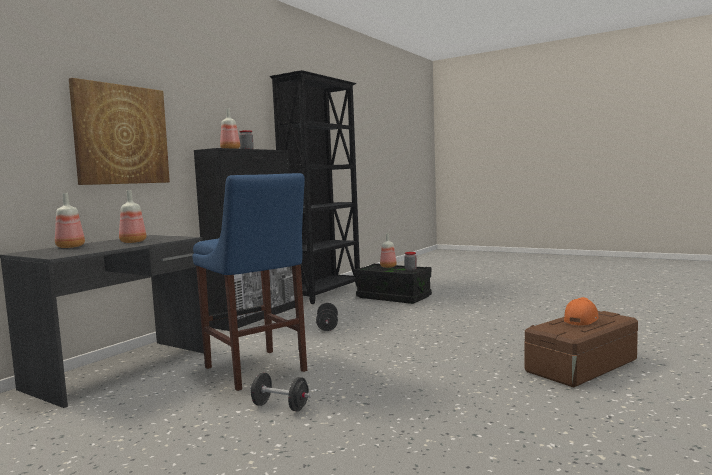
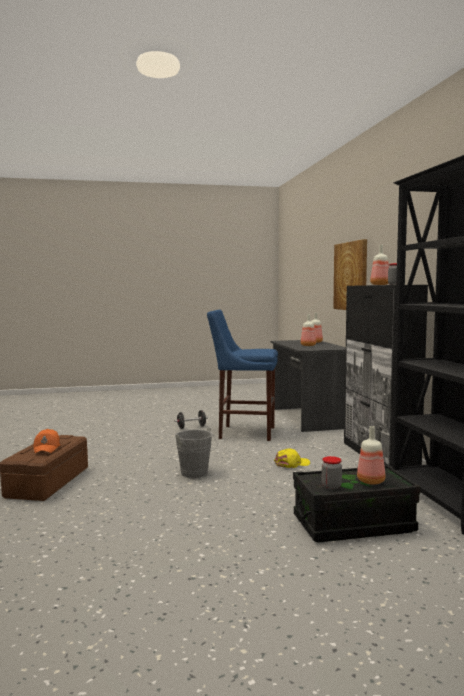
camera: 135 degrees right, 0 degrees up
black dumbbell [316,303,338,331] -> yellow cap [274,448,310,468]
none -> grey bucket [175,427,218,478]

